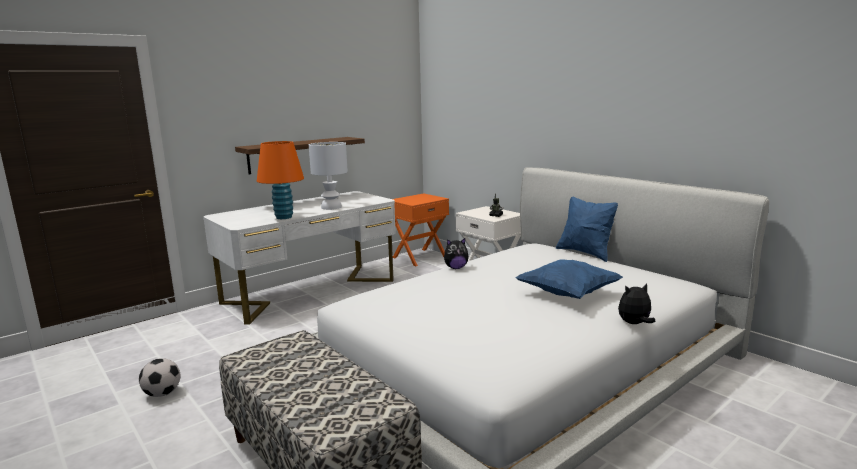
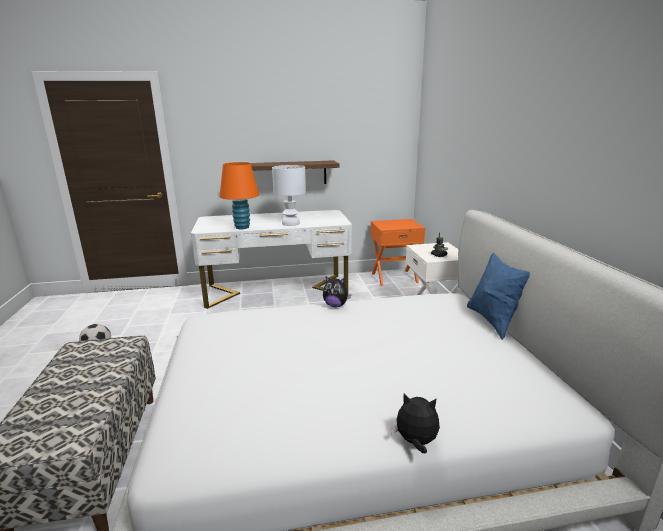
camera: 30 degrees right, 5 degrees up
blue pillow [515,259,623,299] -> none

